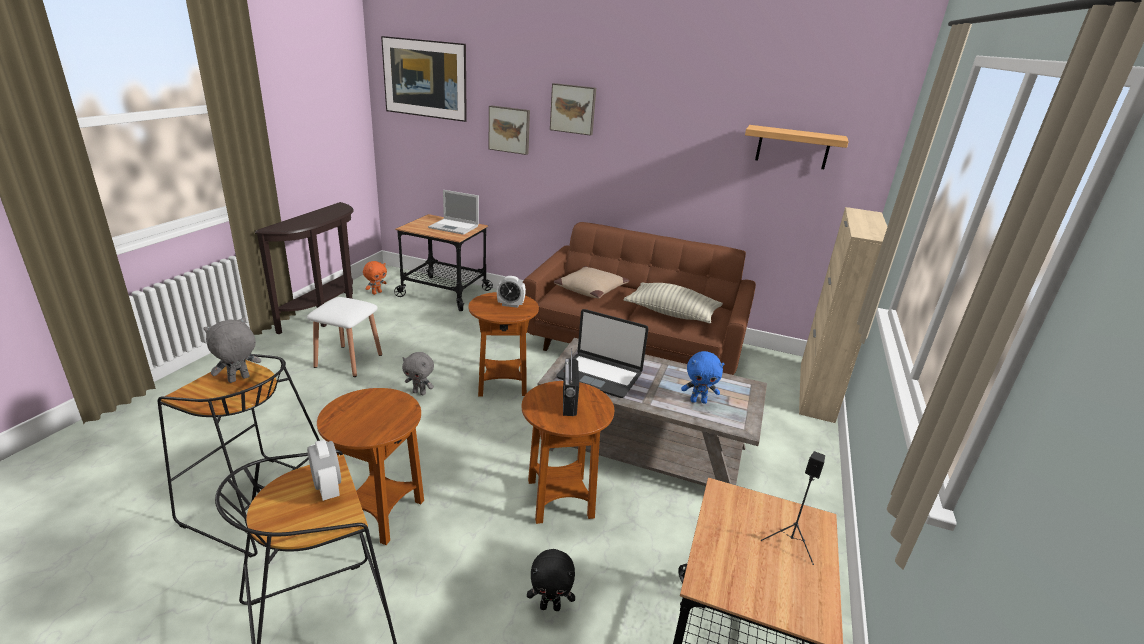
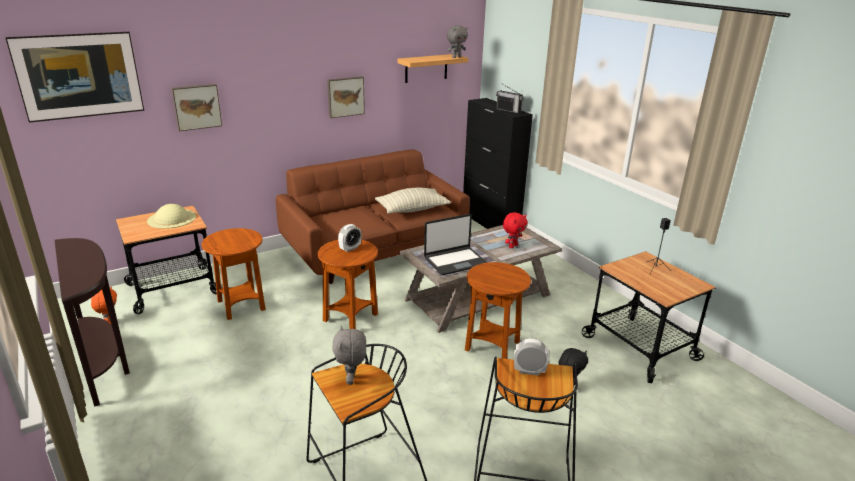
camera: 50 degrees left, 0 degrees up
white stool [307,297,382,377] -> none
brown side table [317,388,424,545] -> brown side table moved to [202,228,266,320]
grey plush toy [402,352,434,395] -> grey plush toy moved to [447,25,468,58]
laptop [428,190,479,235] -> beige hat [147,204,196,229]
picture [550,83,596,136] -> picture moved to [327,76,365,118]
beige pillow [554,266,630,298] -> none
radio [563,348,579,416] -> radio moved to [496,84,524,113]
blue plush toy [681,351,724,404] -> red plush toy [503,212,527,248]
beige cabinet [799,207,888,423] -> black cabinet [463,98,533,229]

